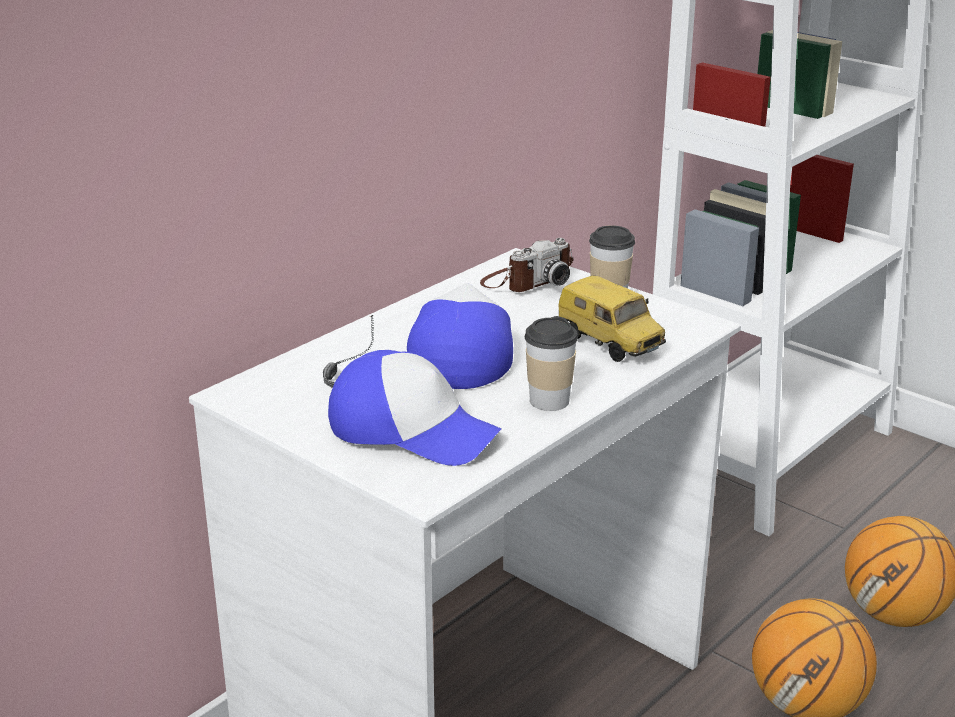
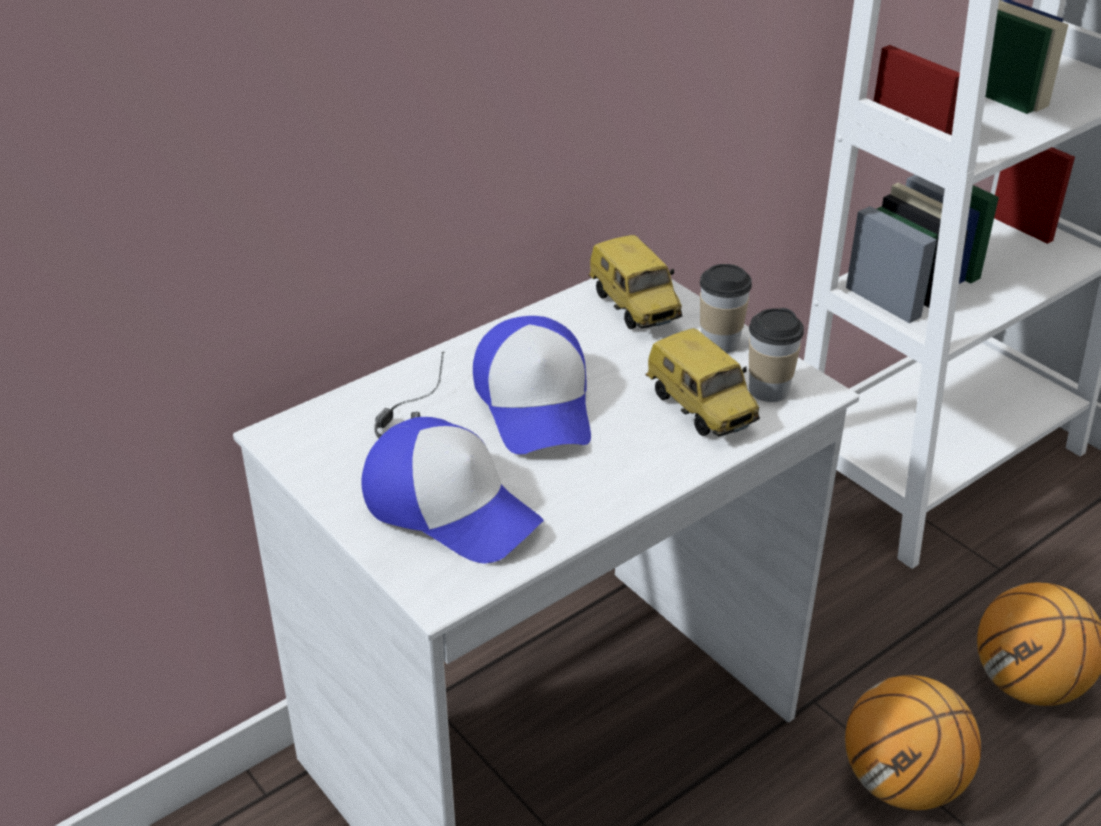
camera: 10 degrees right, 10 degrees up
cap [407,283,513,389] -> cap turned 150 degrees clockwise [473,316,591,455]
camera [480,238,573,292] -> toy car [588,235,682,329]
cup [525,316,578,411] -> cup moved to [749,308,804,402]

